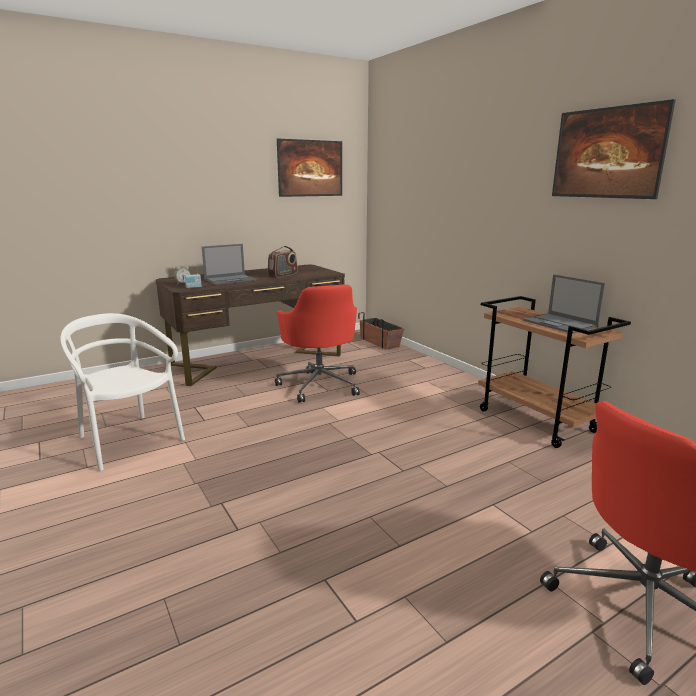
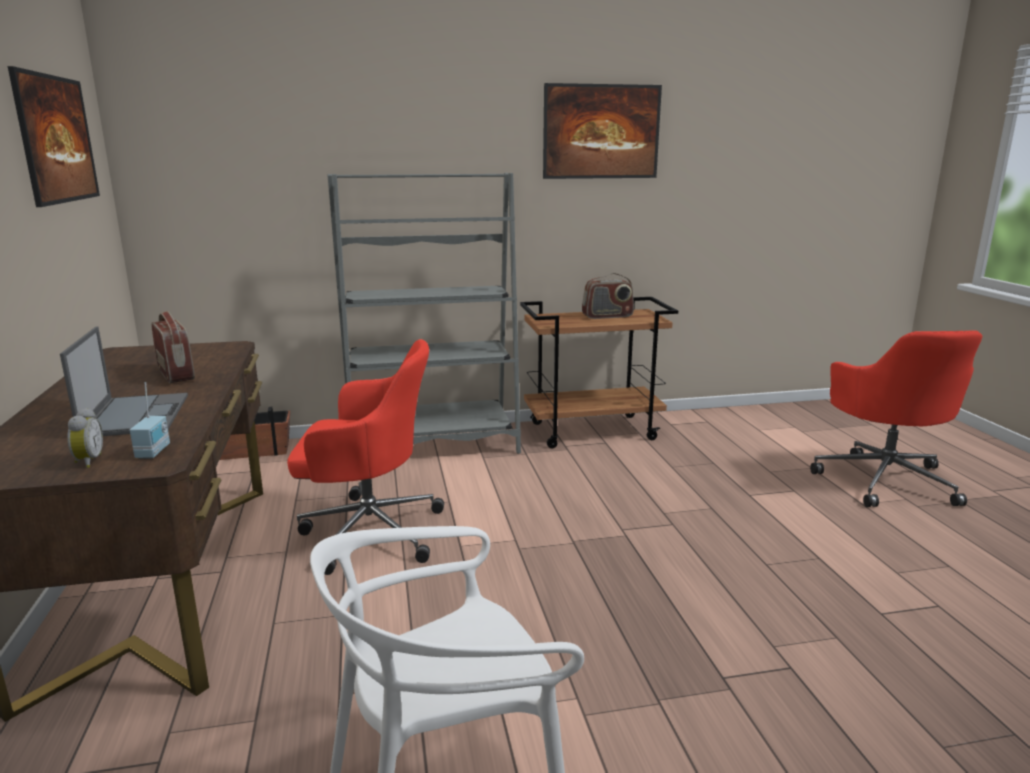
camera: 70 degrees left, 0 degrees up
laptop [523,274,605,334] -> radio [582,273,634,319]
none -> grey bookcase [328,173,521,454]

